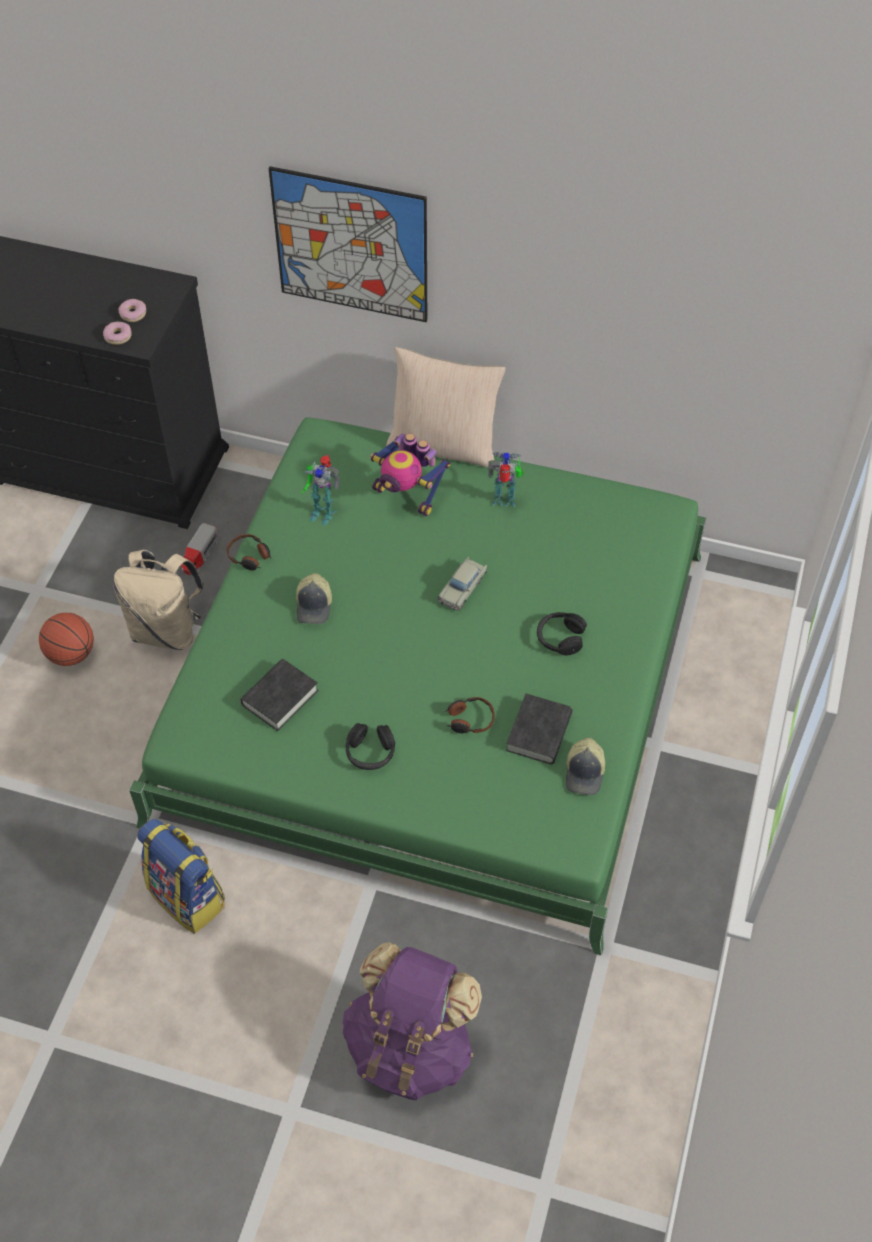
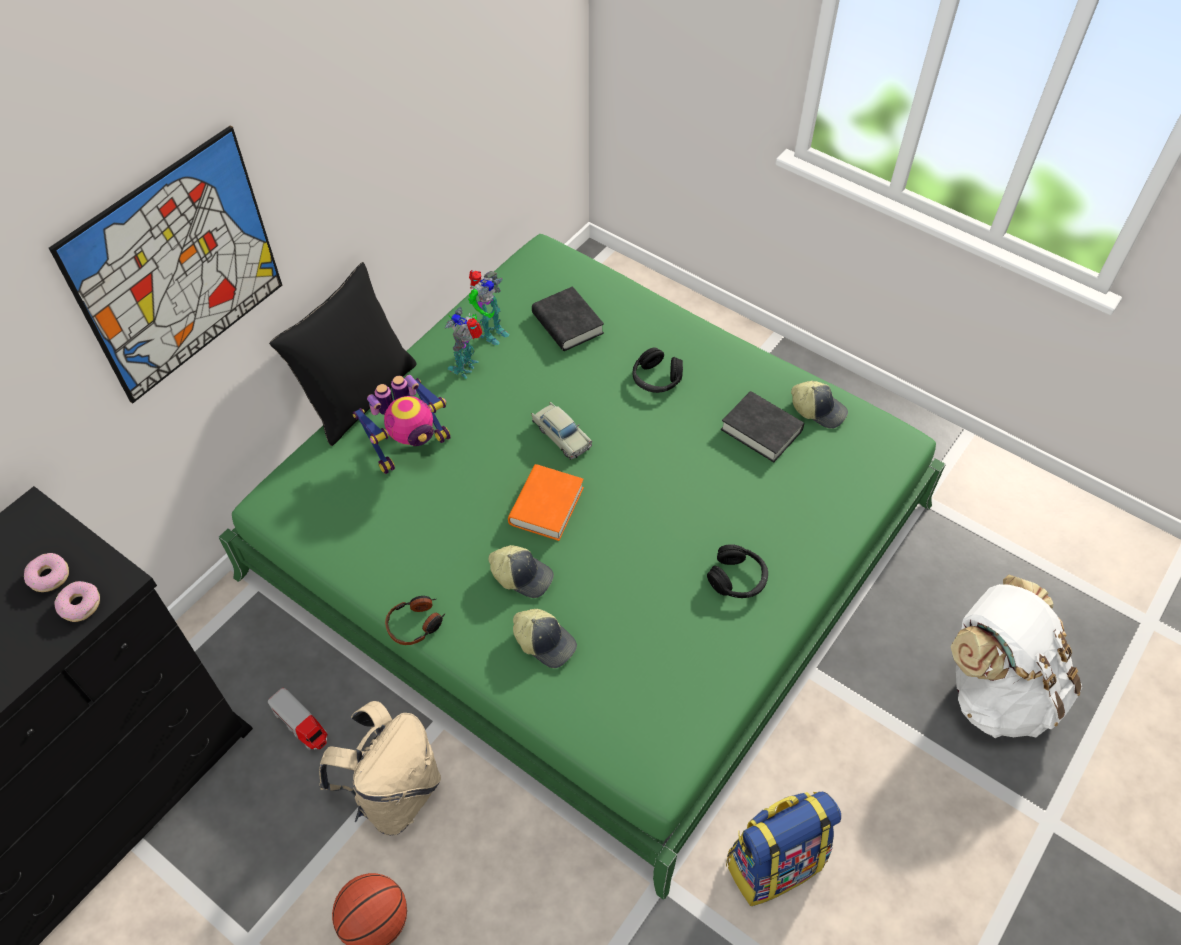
camera: 70 degrees left, 0 degrees up
black book [240,659,319,731] -> black book moved to [532,286,604,351]
toy robot [302,454,340,525] -> toy robot moved to [468,270,509,345]
purple backpack [343,942,482,1100] -> white backpack [950,575,1082,738]
beige pillow [386,347,506,468] -> black pillow [269,262,417,446]
headphones [444,697,495,733] -> none
none -> orange book [508,464,584,541]
none -> cap [513,609,577,668]

